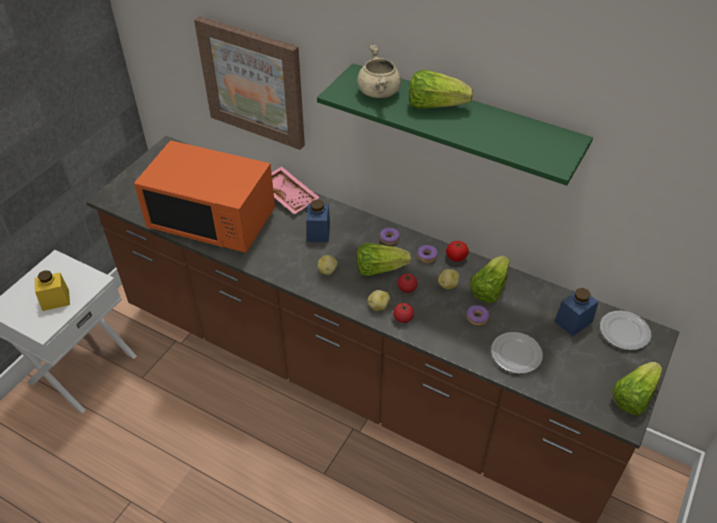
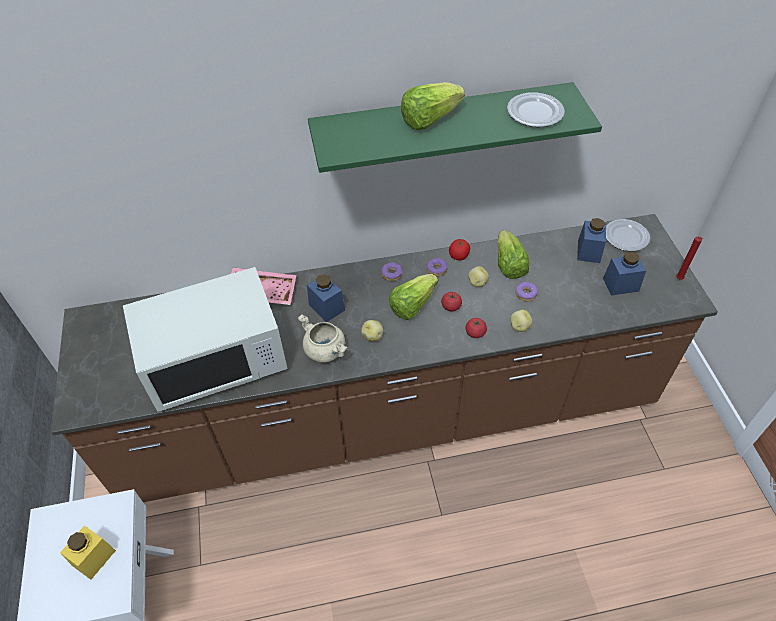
camera: 40 degrees left, 5 degrees up
orange microwave [134,140,275,253] -> white microwave [123,267,288,412]
picture [194,16,305,150] -> none
beige cooking pot [357,45,401,98] -> beige cooking pot moved to [298,314,348,363]
potato [368,290,390,311] -> potato moved to [511,310,532,332]
plate [491,332,543,374] -> plate moved to [507,92,565,127]
lettuce [612,362,662,415] -> red candle [676,237,703,280]
none -> blue jar [603,251,646,296]

